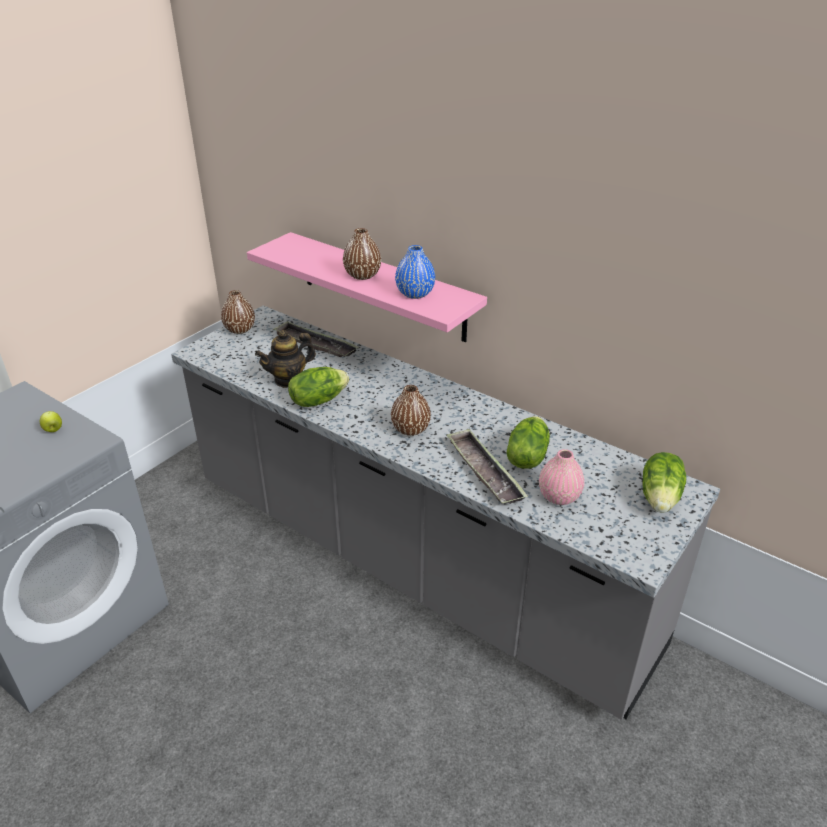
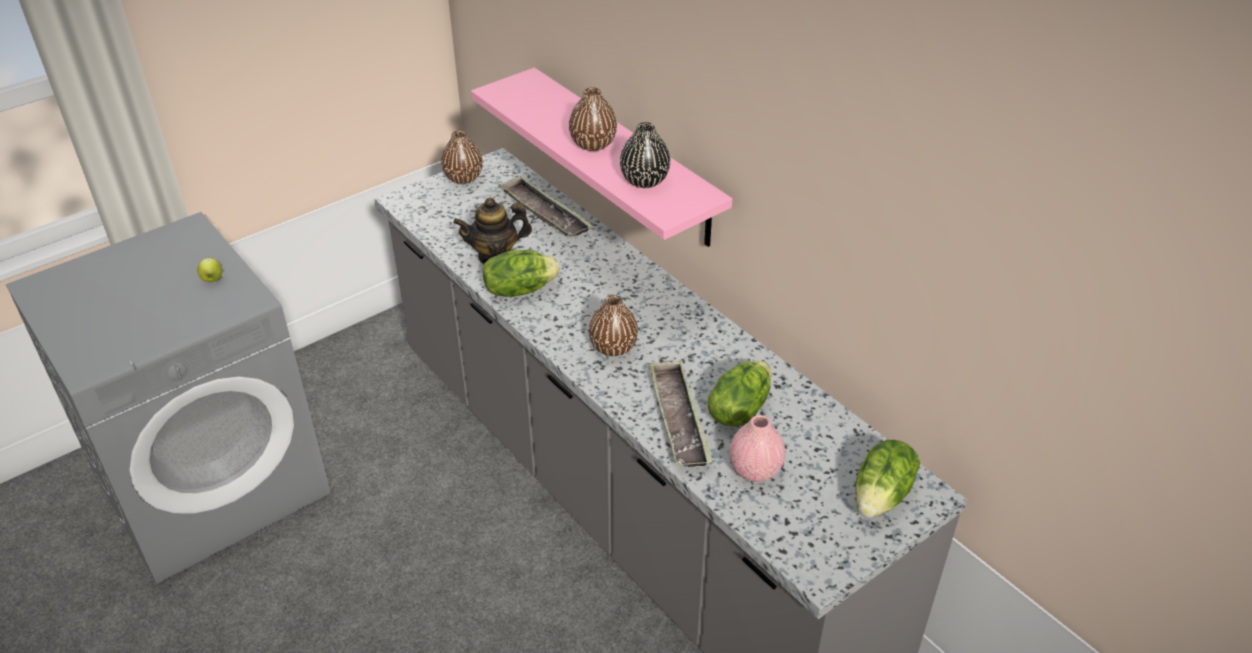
camera: 15 degrees right, 5 degrees up
blue vase [395,245,435,299] -> black vase [620,122,670,188]

